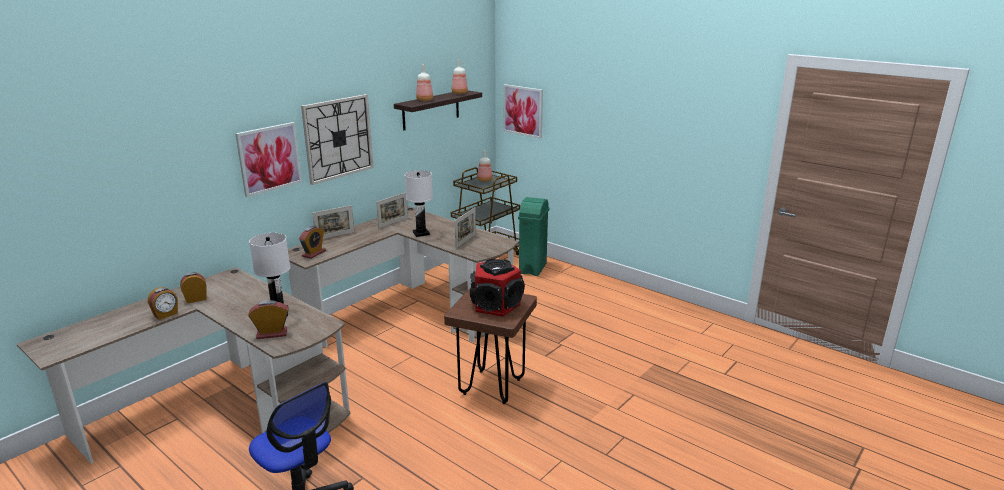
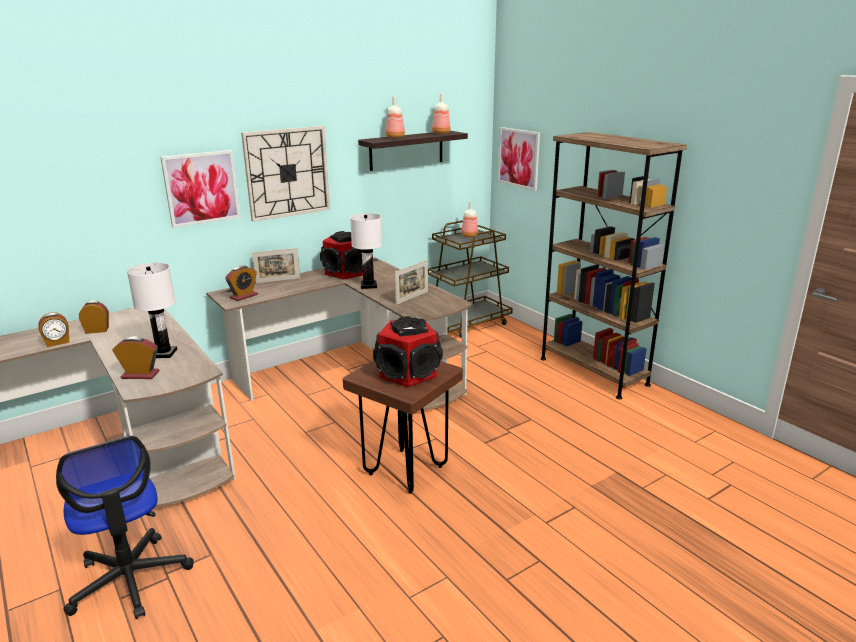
camera: 15 degrees right, 0 degrees up
picture frame [376,192,408,228] -> speaker [320,231,363,280]
green trash can [518,197,550,276] -> none
none -> brown bookcase [540,132,687,399]

